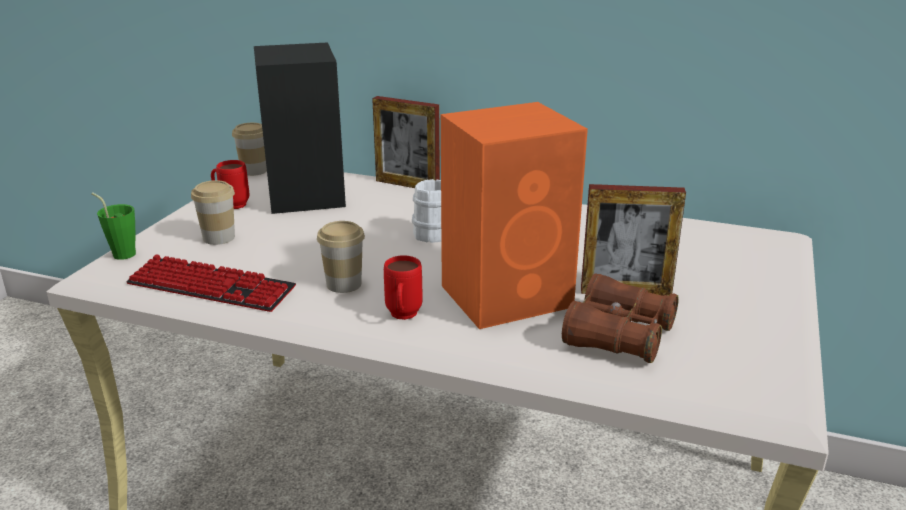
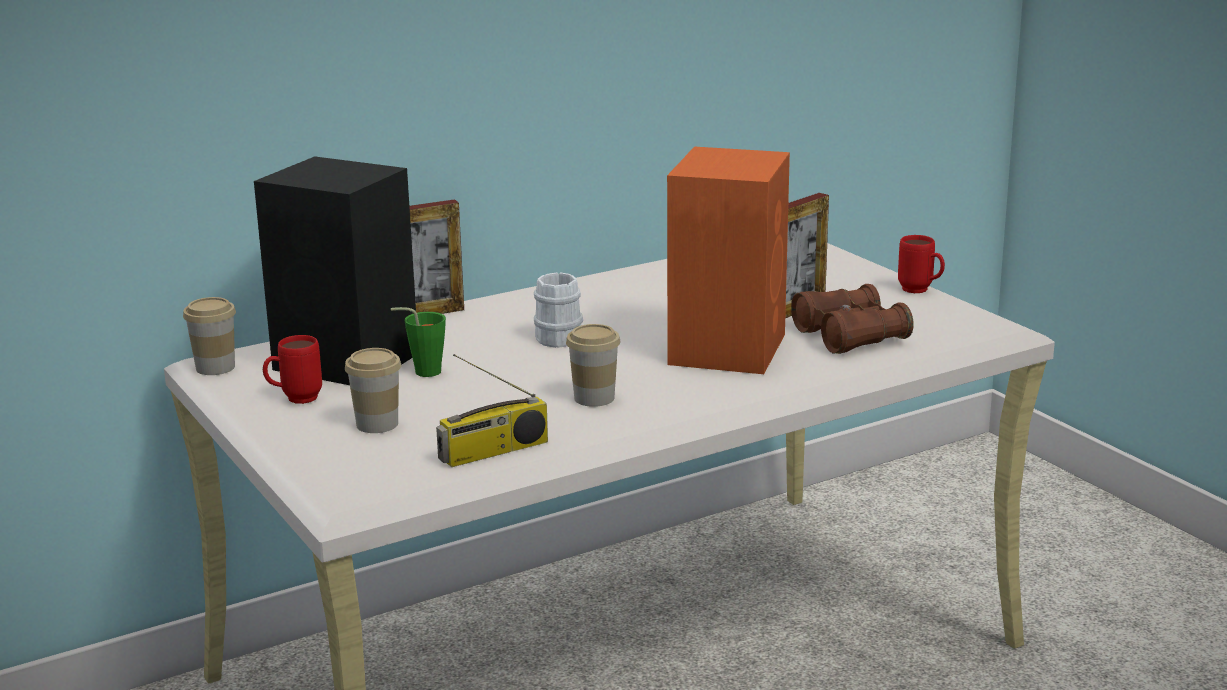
camera: 50 degrees left, 5 degrees down
green cup [91,193,136,260] -> green cup moved to [391,307,446,377]
keyboard [126,254,296,312] -> radio [436,354,548,467]
red mug [384,255,423,320] -> red mug moved to [898,235,945,293]

